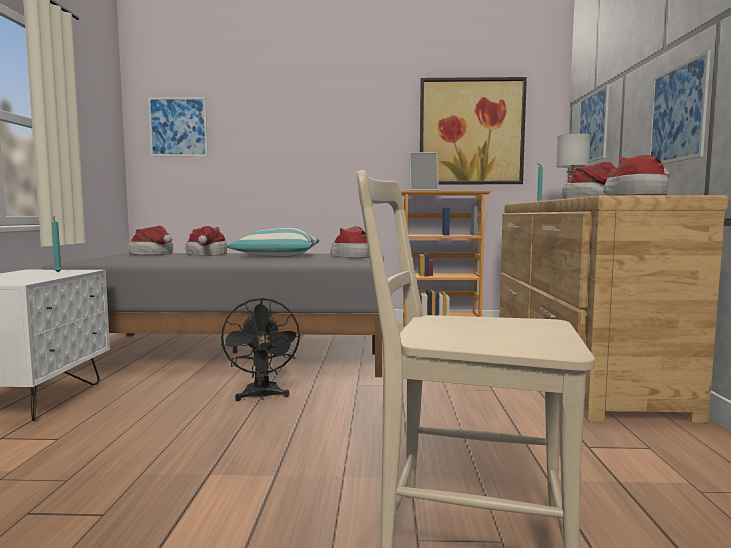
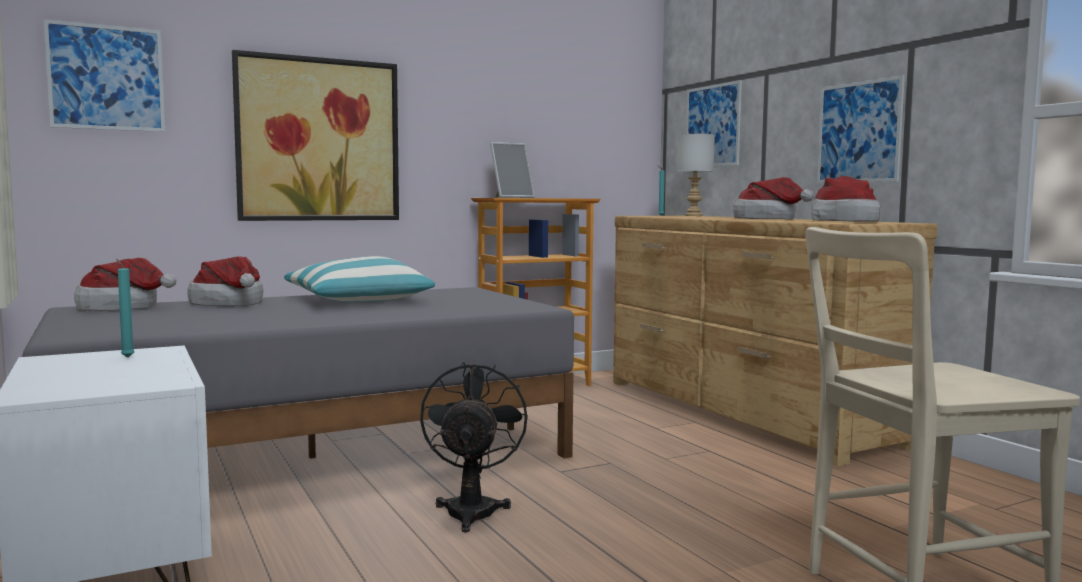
camera: 30 degrees left, 0 degrees up
black fan [221,298,301,401] -> black fan turned 135 degrees counterclockwise [420,362,528,532]
hat [330,226,369,258] -> none
picture [420,77,527,184] -> picture moved to [232,50,399,221]

